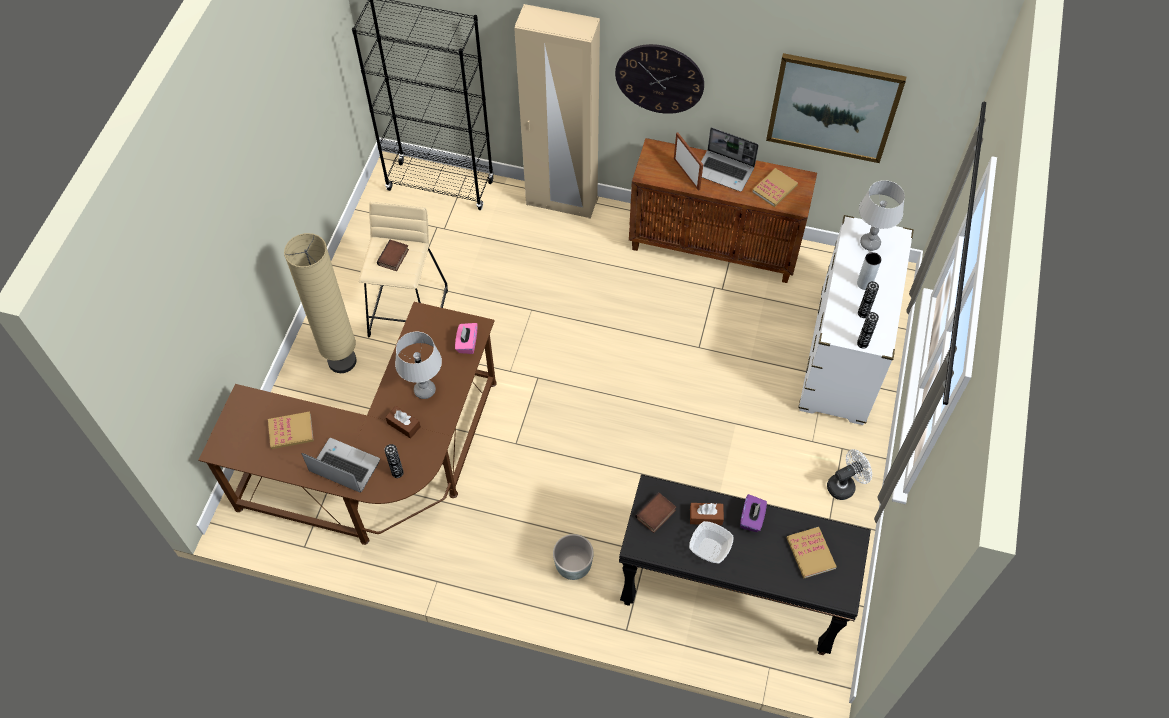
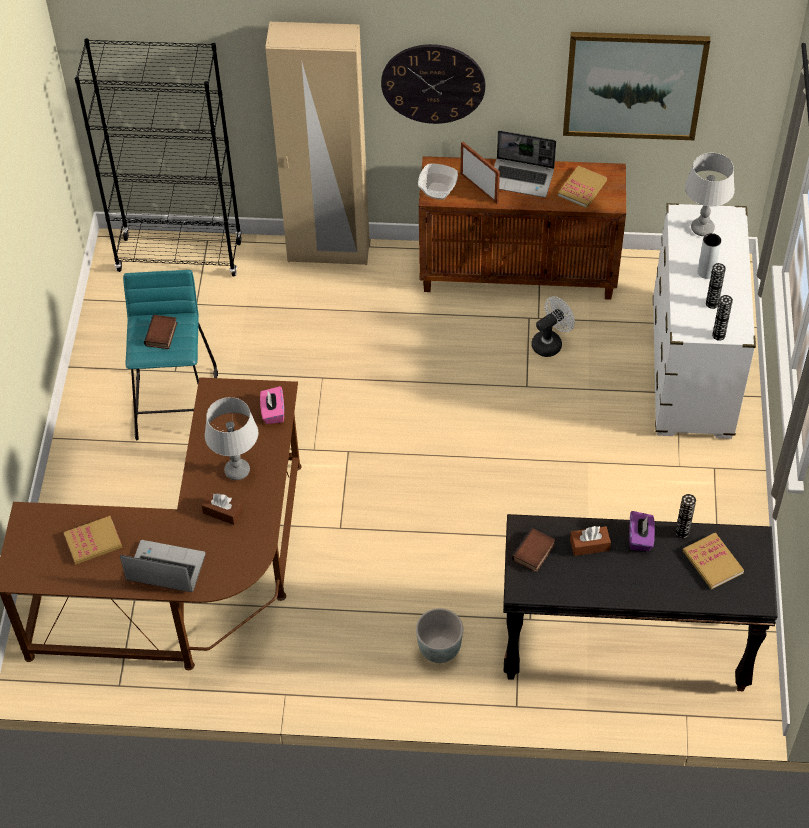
camera: 10 degrees left, 5 degrees down
beige floor lamp [284,233,357,373] -> none
beige stool [359,201,448,337] -> turquoise stool [123,270,218,440]
vase [384,444,404,478] -> vase moved to [675,494,696,539]
bowl [689,521,733,563] -> bowl moved to [418,163,458,200]
white fan [827,449,872,500] -> white fan moved to [531,296,575,357]

